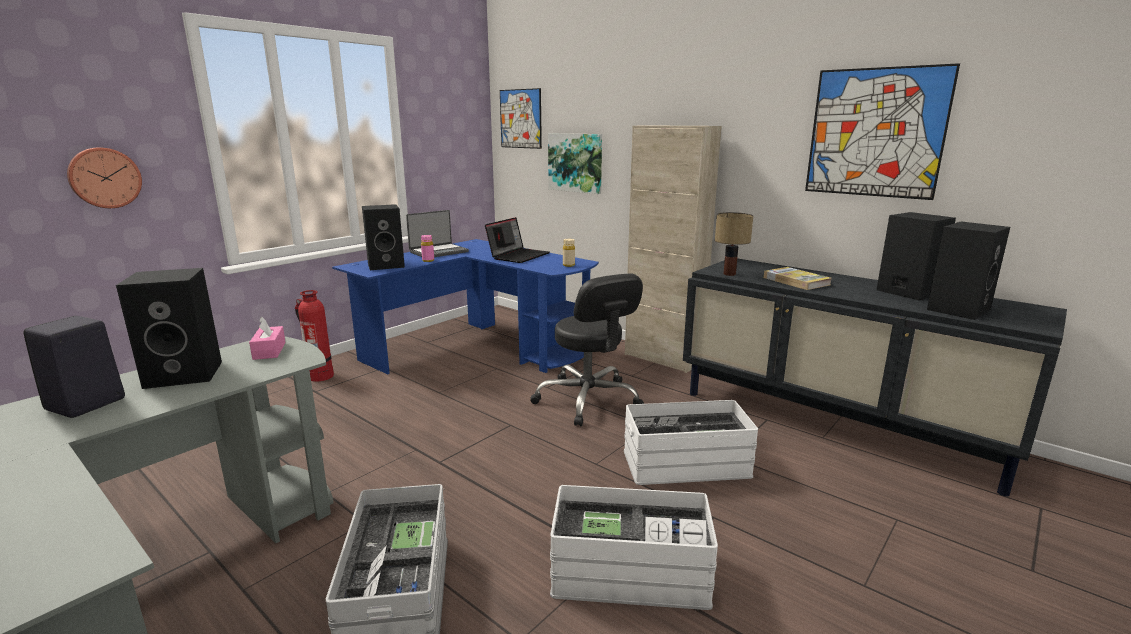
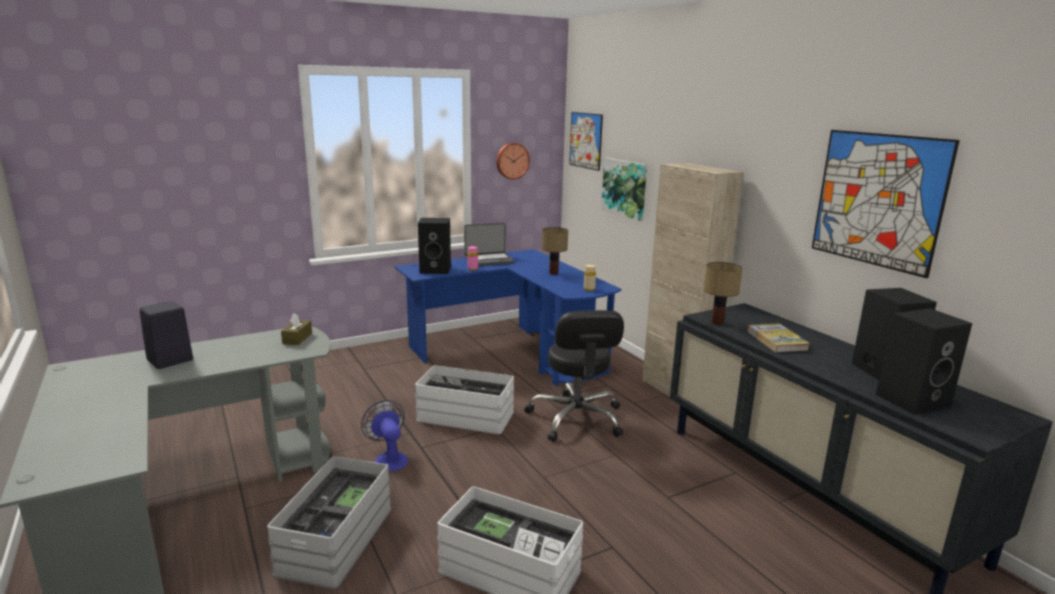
camera: 20 degrees right, 0 degrees up
wall clock [67,147,142,208] -> wall clock moved to [496,143,530,180]
black speaker [116,268,222,389] -> none
pink tissue box [249,317,286,360] -> brown tissue box [281,313,312,345]
fire extinguisher [295,290,334,382] -> none
laptop [485,217,549,263] -> table lamp [542,227,568,275]
white storage box [624,400,758,485] -> white storage box moved to [415,365,514,434]
none -> fan [361,400,408,472]

